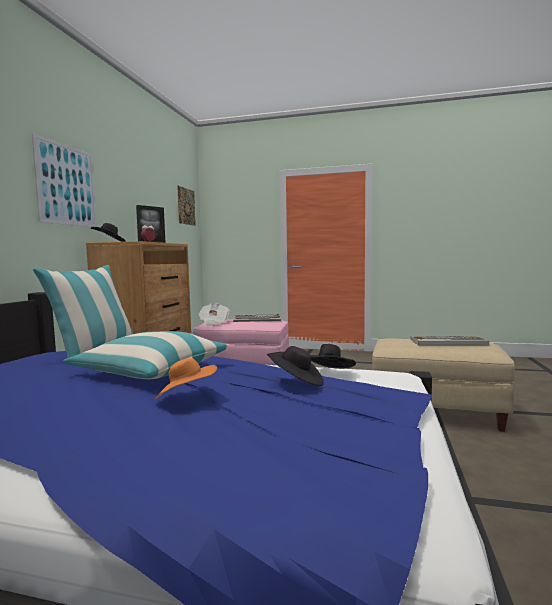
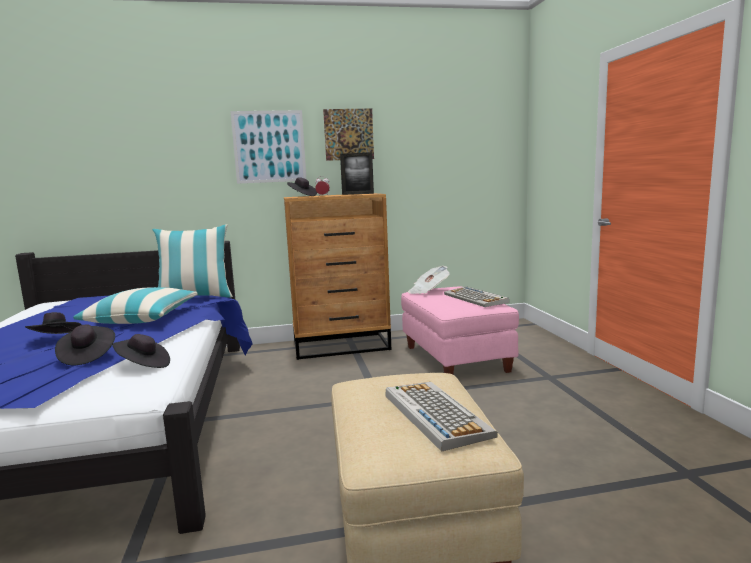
camera: 65 degrees right, 5 degrees up
orange hat [154,358,217,400] -> black hat [25,312,82,334]
picture [177,186,196,226] -> picture moved to [323,108,374,161]

